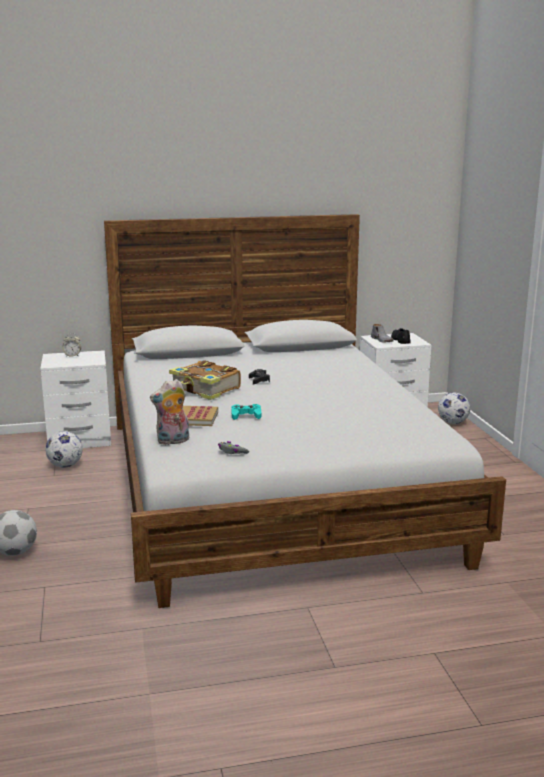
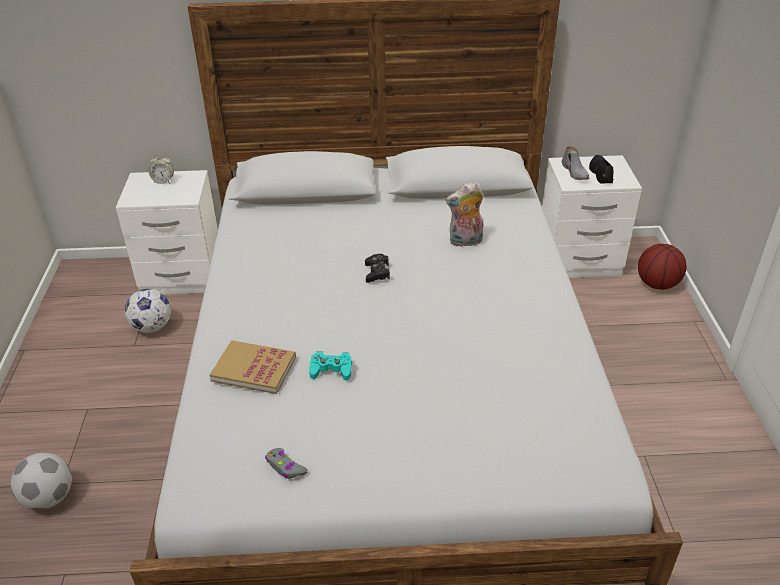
camera: 10 degrees right, 20 degrees up
plush toy [150,379,189,445] -> plush toy moved to [446,181,484,247]
book [169,360,241,400] -> none
football [438,393,470,424] -> basketball [638,244,687,290]

